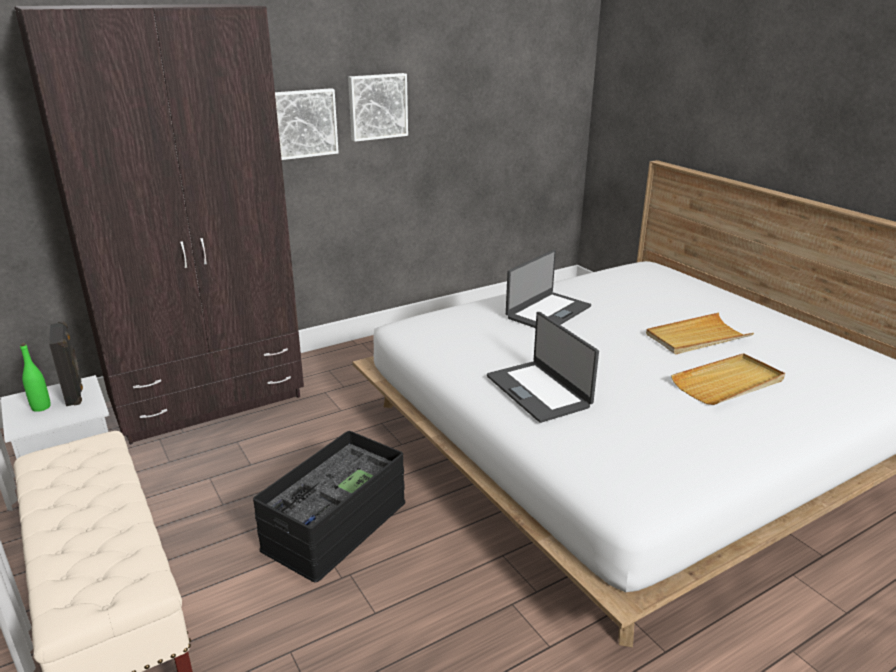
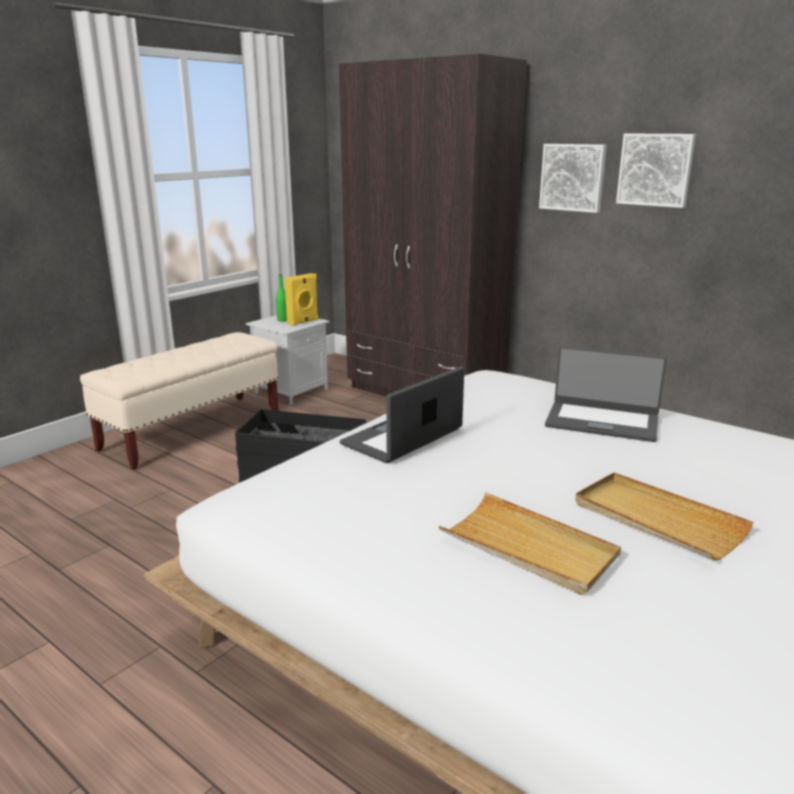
camera: 70 degrees right, 5 degrees down
black speaker [49,321,83,406] -> yellow speaker [284,273,318,326]

